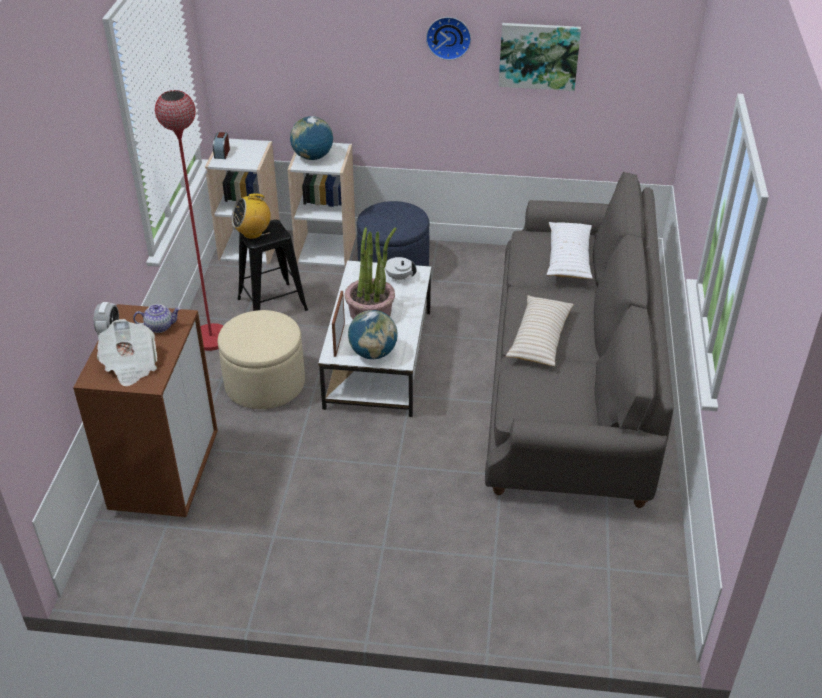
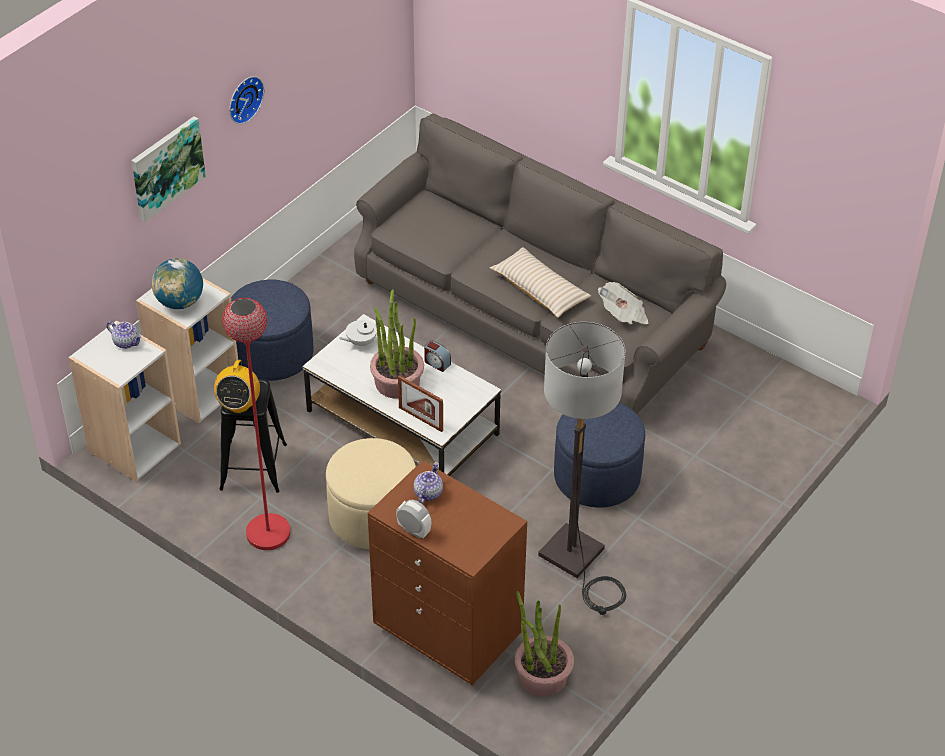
camera: 60 degrees left, 5 degrees up
newspaper [97,319,157,386] -> newspaper moved to [598,282,649,324]
alarm clock [213,132,230,159] -> alarm clock moved to [424,340,451,372]
globe [348,310,398,359] -> none
picture [498,23,581,91] -> picture moved to [131,116,206,222]
white pillow [547,222,593,279] -> none
none -> teapot [107,321,142,349]
none -> potted plant [515,591,574,696]
none -> floor lamp [538,322,626,617]
none -> blue ottoman [554,403,645,508]

